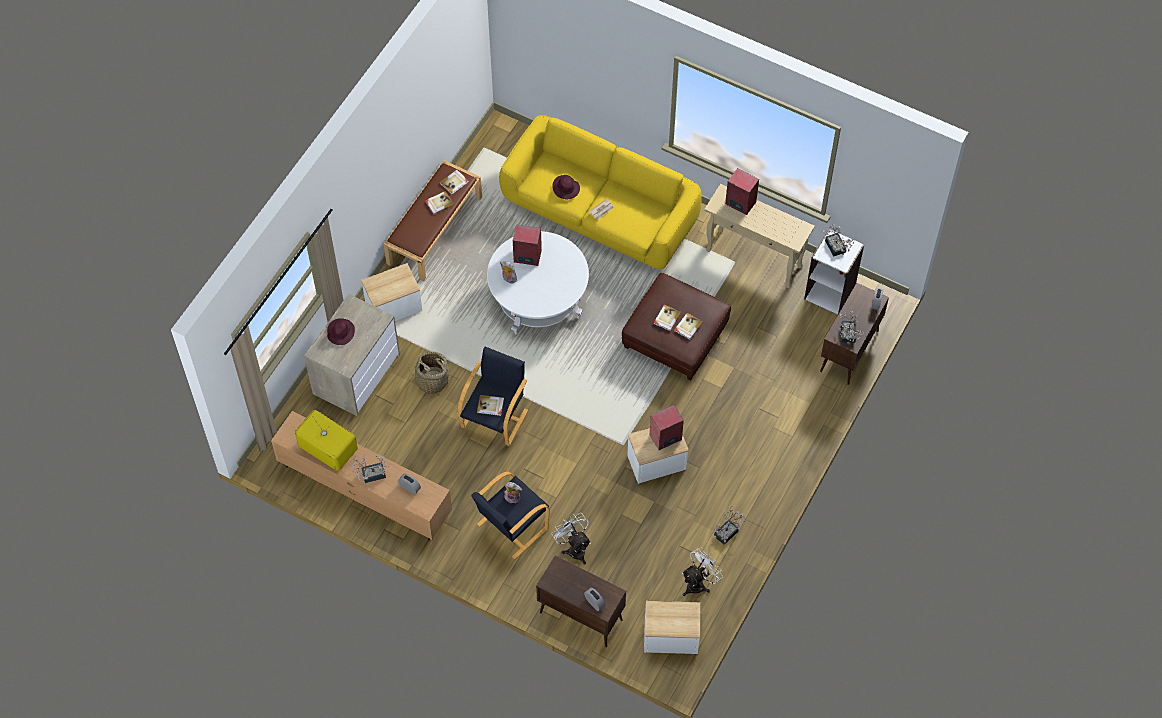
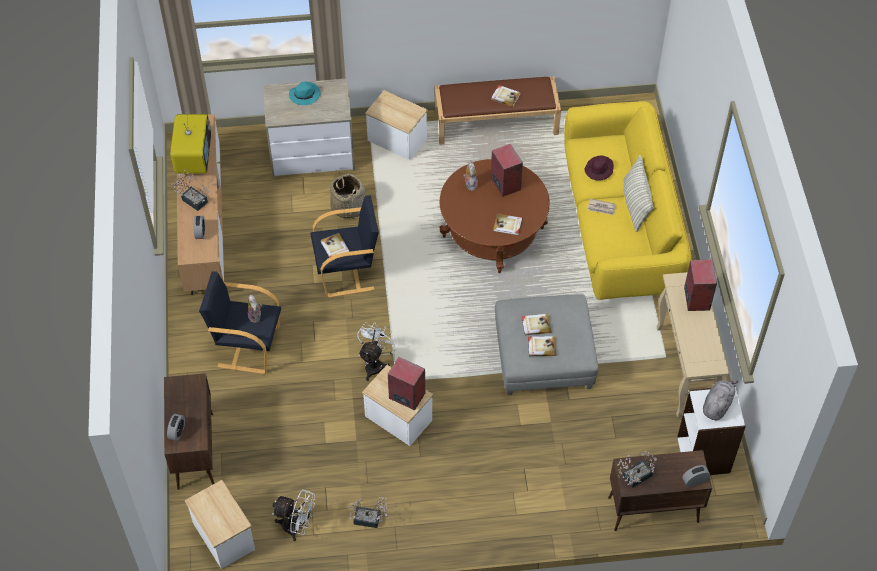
camera: 55 degrees right, 5 degrees down
purple hat [327,318,355,345] -> turquoise hat [289,82,321,105]
book [440,170,469,195] -> book moved to [493,214,522,235]
white coffee table [487,231,589,334] -> brown coffee table [439,159,550,273]
white fan [551,513,591,565] -> white fan moved to [357,322,399,381]
brown ottoman [622,273,731,381] -> grey ottoman [495,294,599,395]
potted plant [823,224,854,257] -> grey plush toy [703,380,739,420]
none -> pillow [624,155,654,232]

